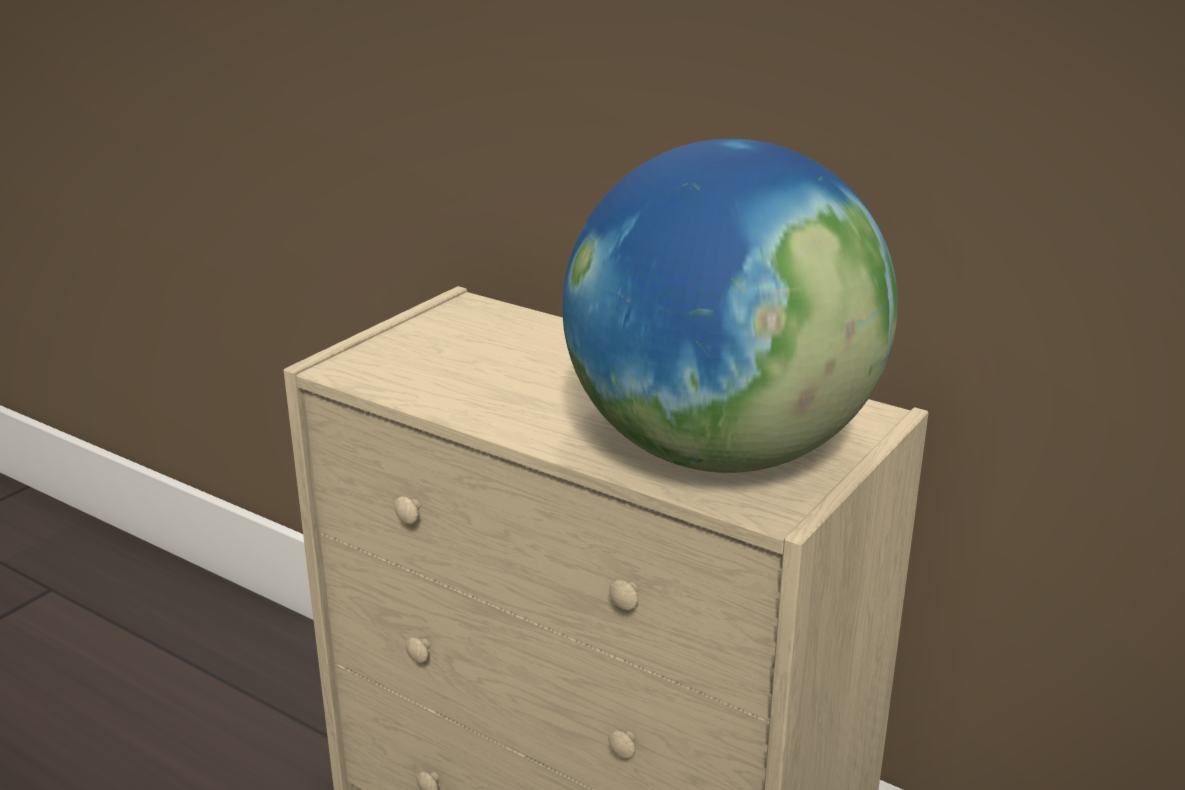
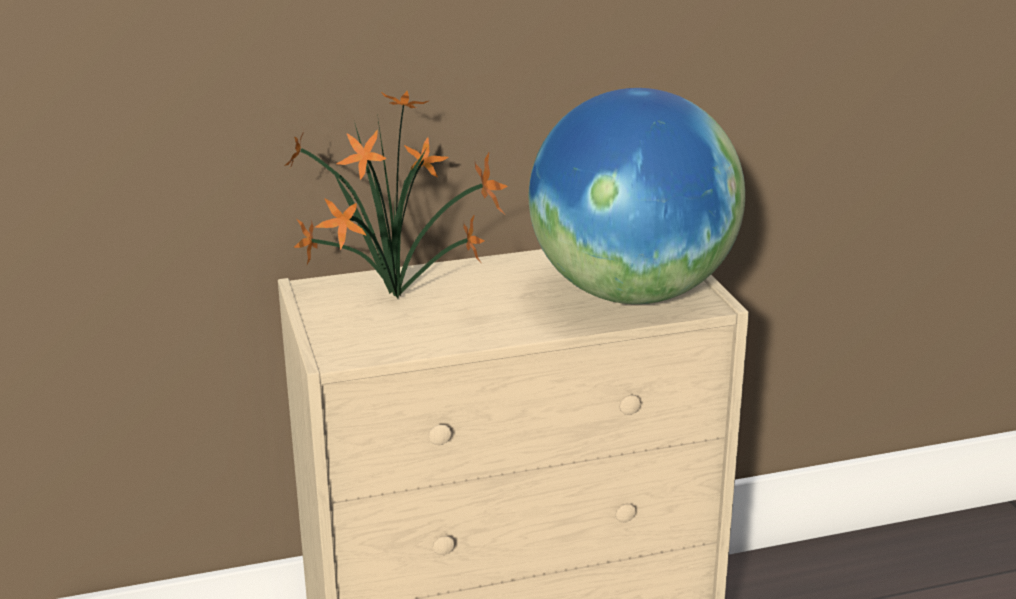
camera: 50 degrees left, 0 degrees up
none -> potted plant [284,91,508,299]

